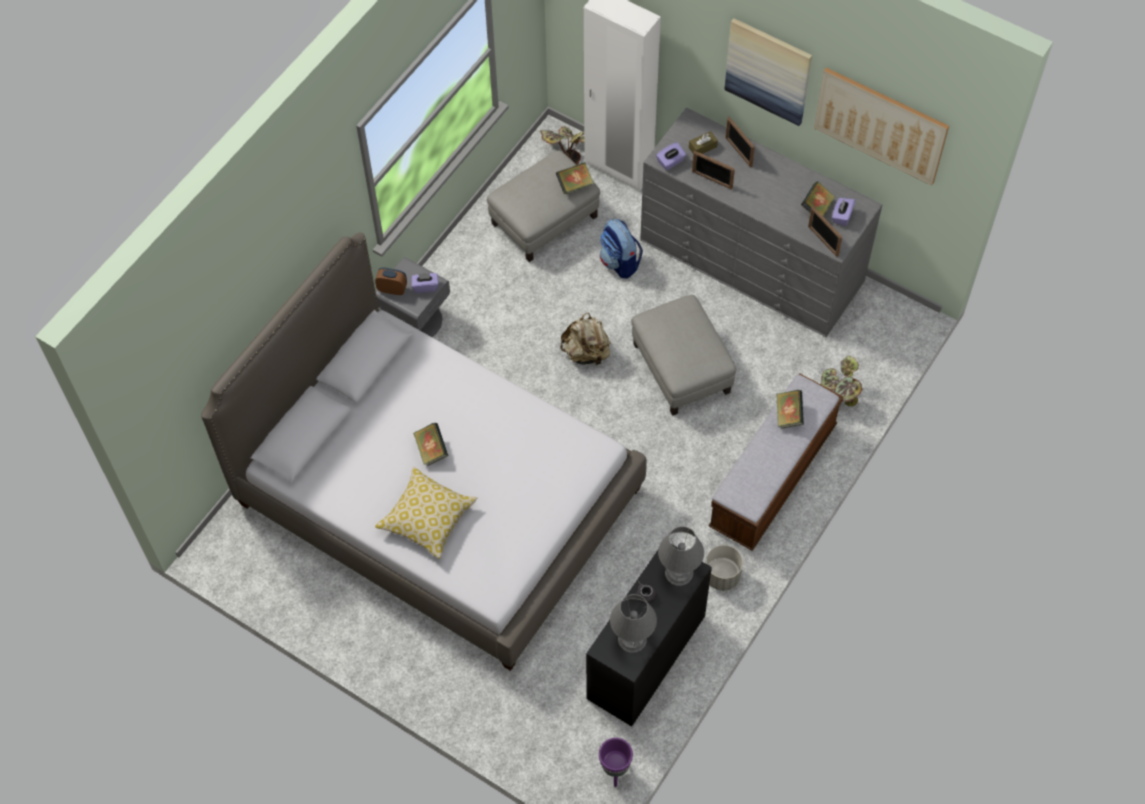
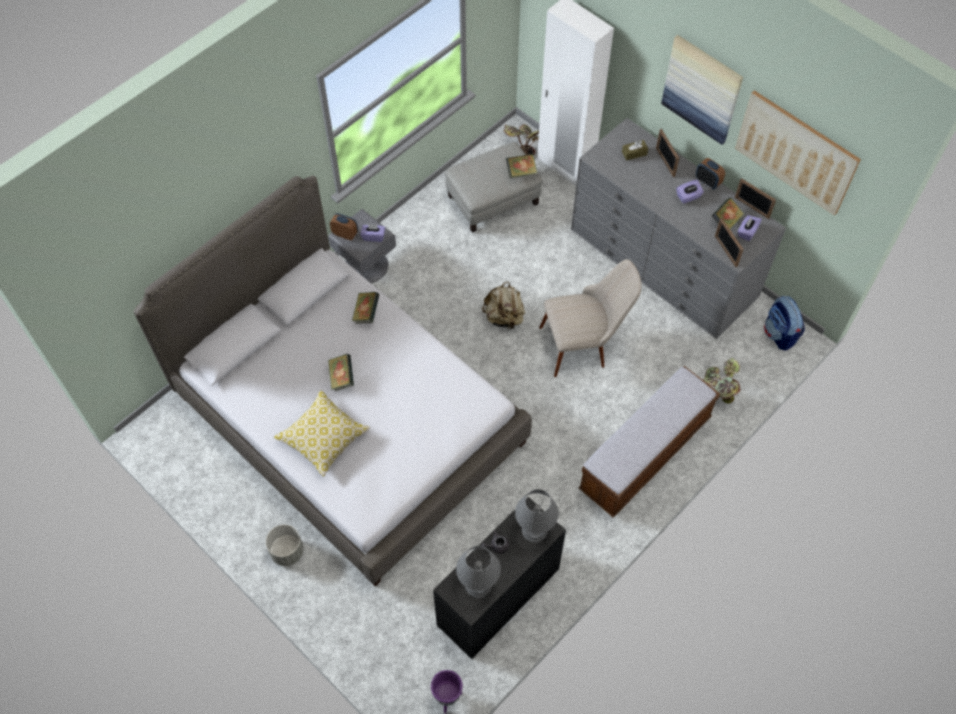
camera: 10 degrees right, 0 degrees up
backpack [600,219,643,279] -> backpack moved to [764,296,805,351]
grey ottoman [631,295,736,416] -> beige chair [539,259,642,377]
purple tissue box [656,142,686,171] -> purple tissue box moved to [676,180,704,204]
picture frame [692,151,735,190] -> picture frame moved to [735,178,776,219]
grey planter [706,545,743,591] -> grey planter moved to [266,525,304,566]
book [776,389,804,429] -> book moved to [352,292,379,324]
none -> alarm clock [696,158,725,190]

